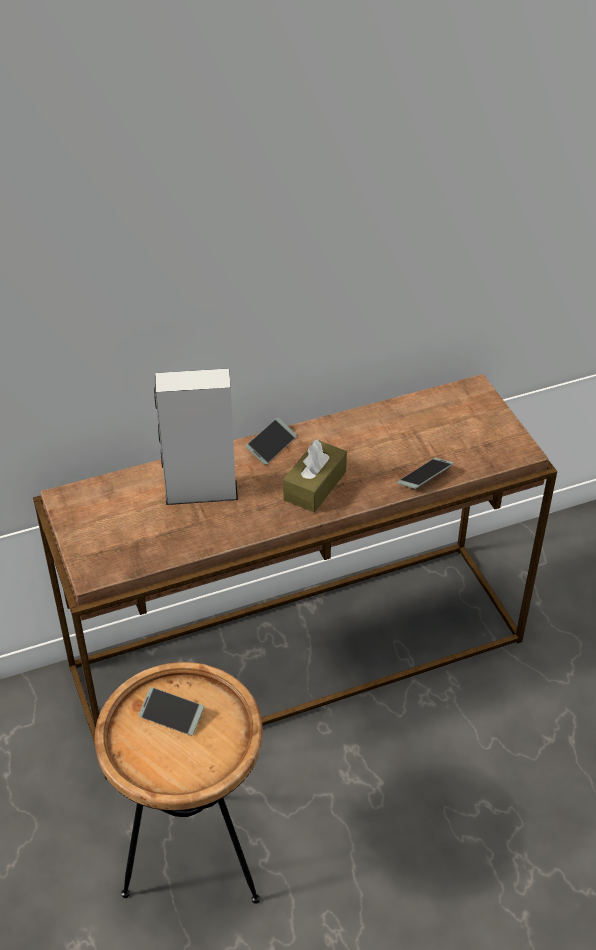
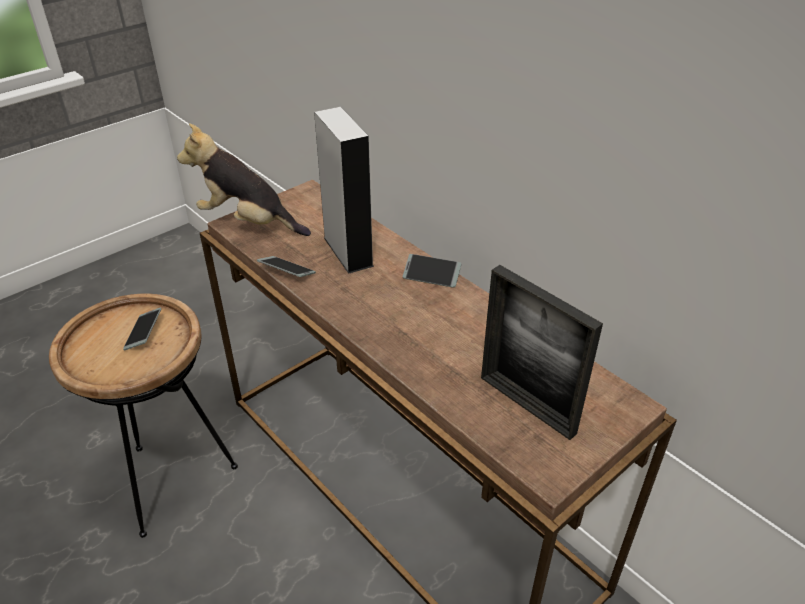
camera: 70 degrees right, 5 degrees down
brown tissue box [283,439,347,513] -> none
phone [397,458,454,489] -> phone moved to [257,256,316,277]
none -> plush toy [177,123,311,236]
none -> picture frame [481,265,603,440]

